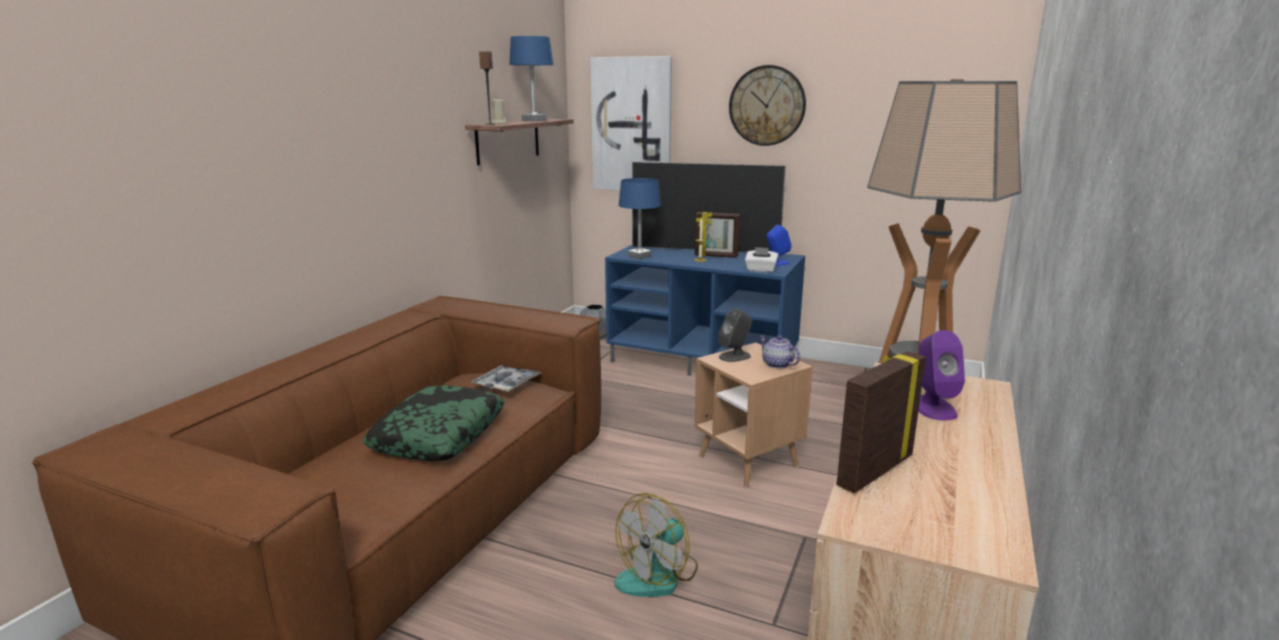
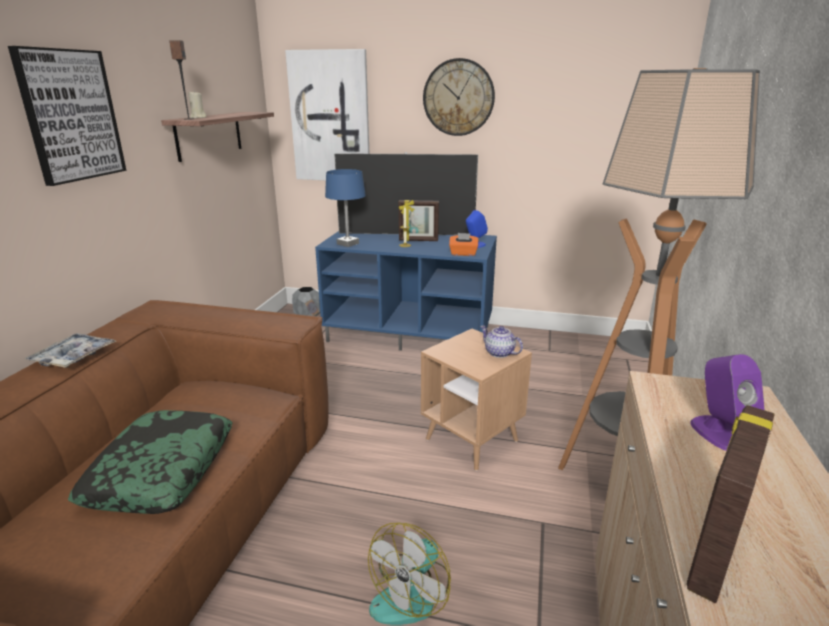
camera: 10 degrees left, 5 degrees up
tray [471,365,542,392] -> tray moved to [25,333,116,368]
blue table lamp [509,36,554,121] -> none
grey speaker [719,308,752,362] -> none
white tissue box [745,247,778,273] -> orange tissue box [449,233,478,256]
none -> picture [8,46,126,186]

